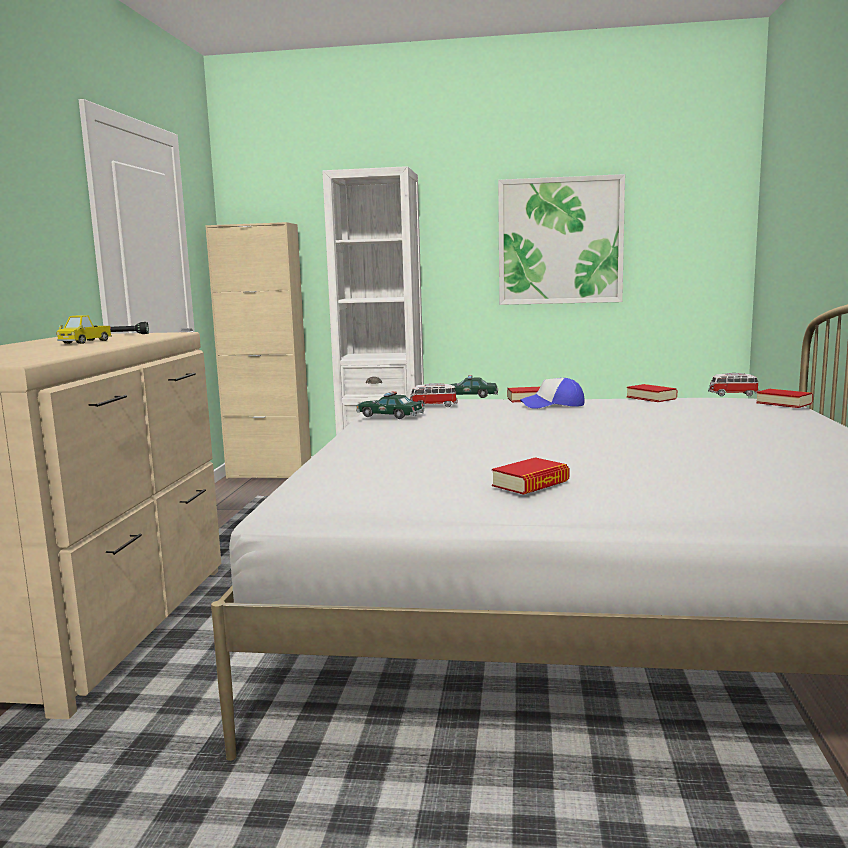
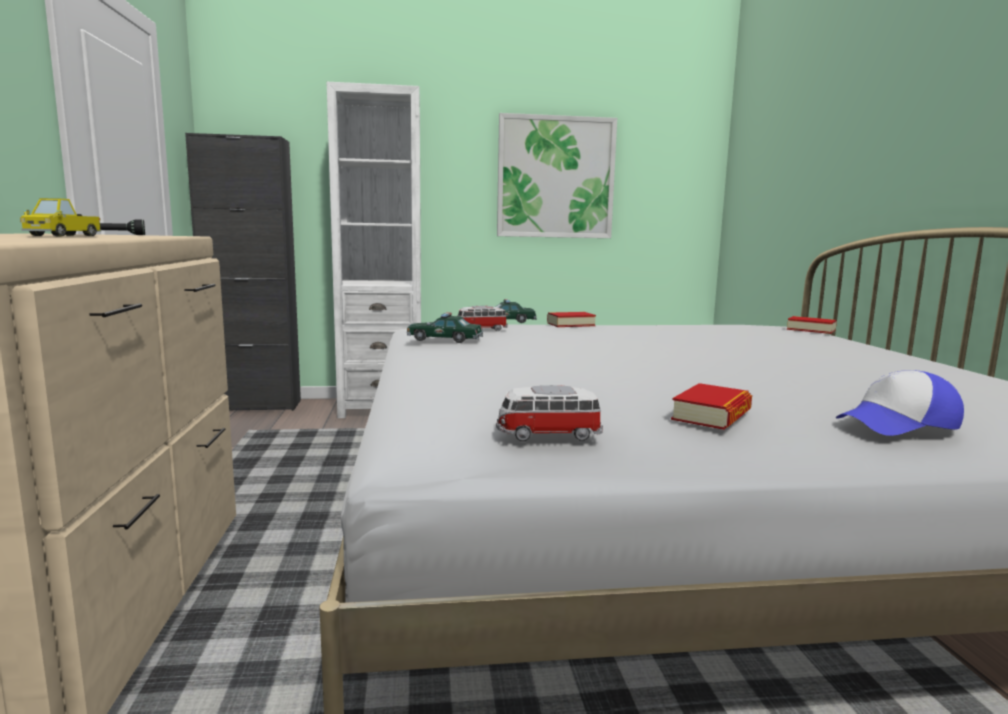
camera: 15 degrees left, 0 degrees up
beige cabinet [206,222,311,479] -> black cabinet [185,133,301,411]
cap [520,378,585,409] -> cap moved to [836,370,964,436]
book [627,384,677,402] -> none
toy car [708,373,759,396] -> toy car moved to [496,385,603,441]

